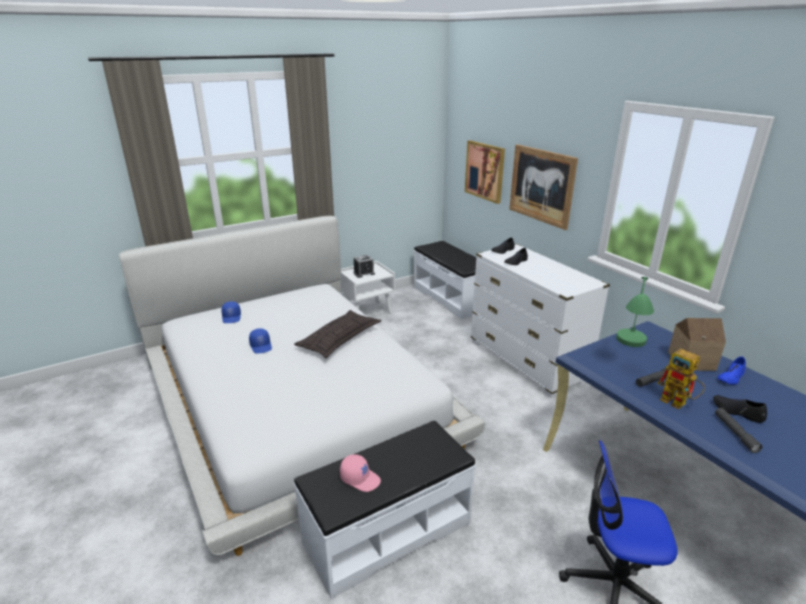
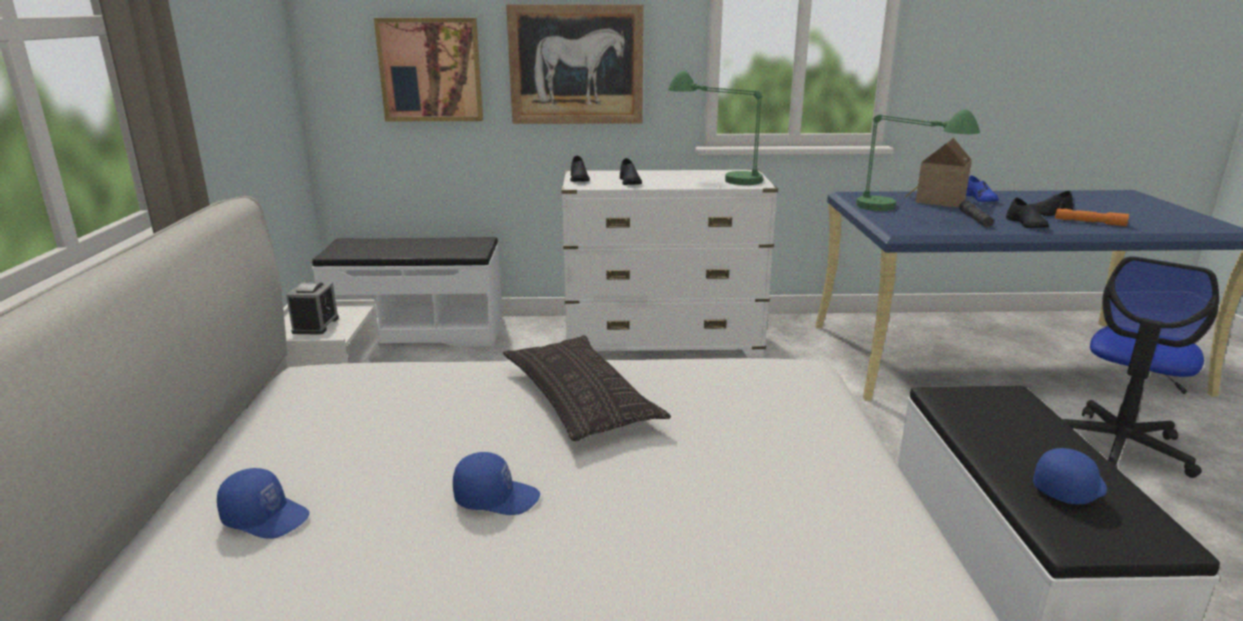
camera: 60 degrees left, 5 degrees down
pink cap [340,454,381,492] -> blue cap [1033,448,1107,504]
toy robot [657,348,705,409] -> black shoe [1006,197,1049,228]
grey flashlight [715,408,763,453] -> orange flashlight [1055,208,1129,226]
none -> green table lamp [668,71,764,185]

